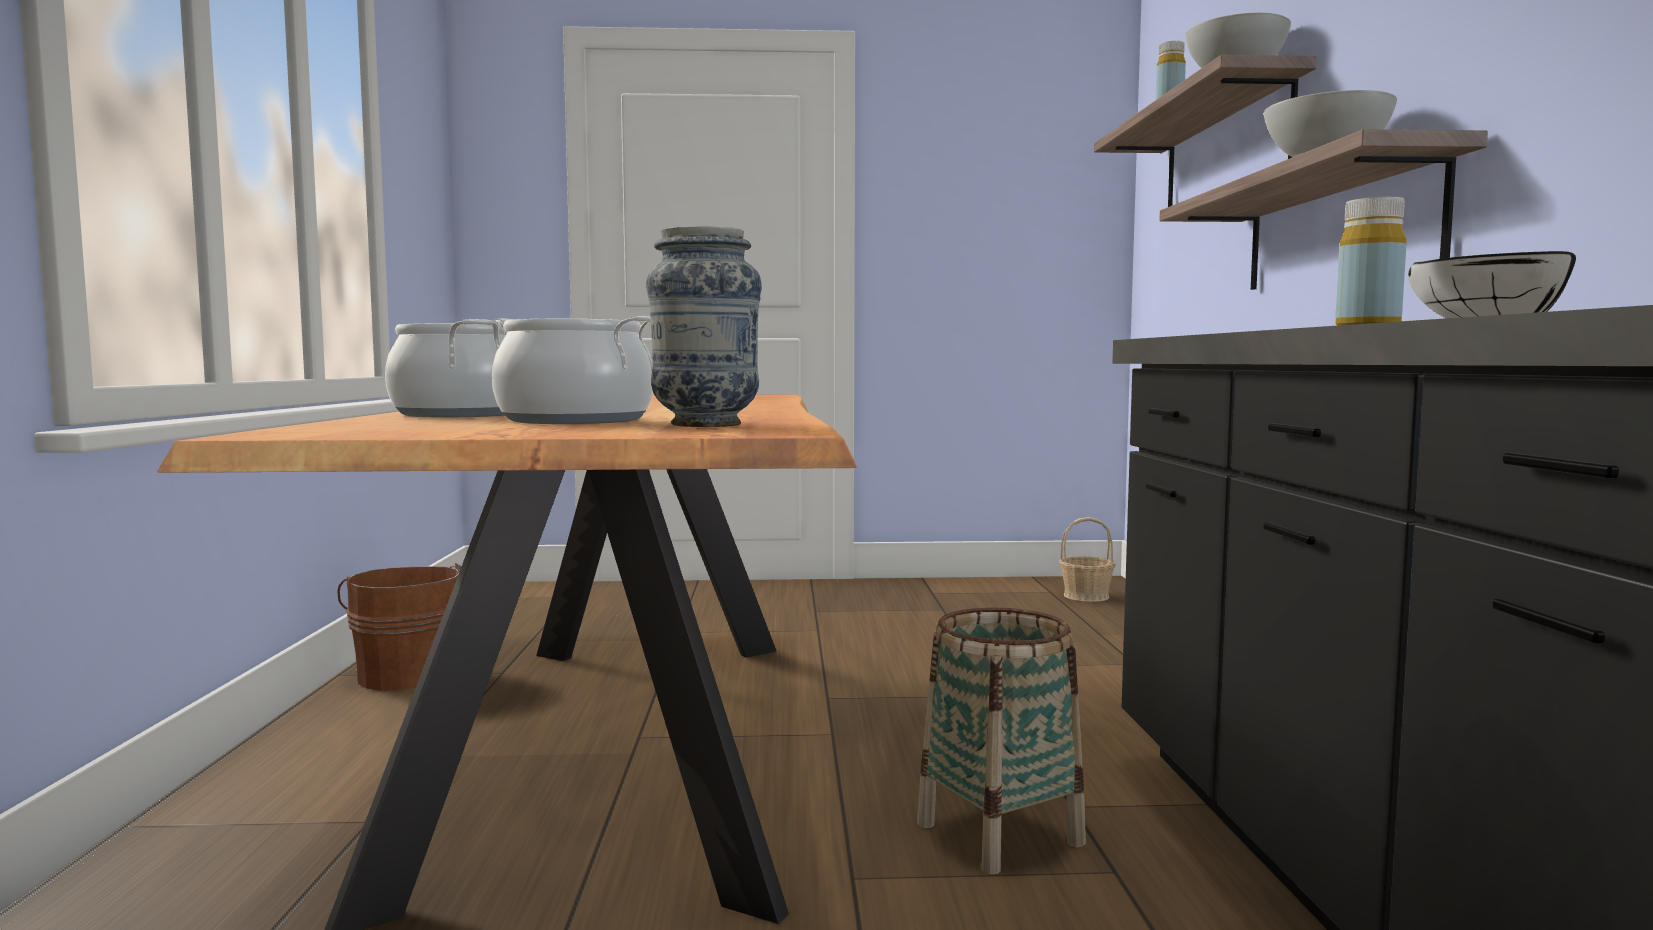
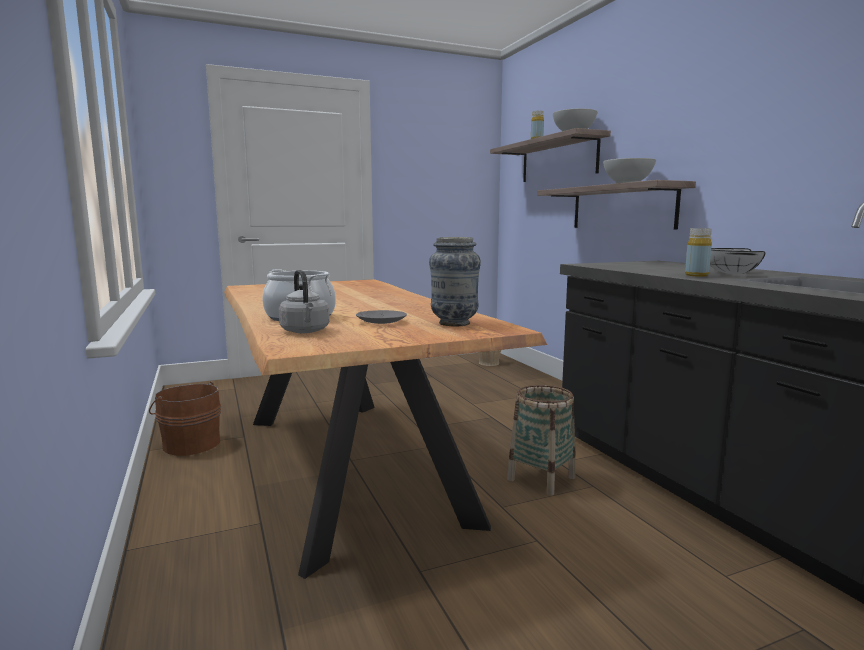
camera: 20 degrees left, 5 degrees up
cooking pot [492,316,653,424] -> grey plate [356,310,407,324]
none -> grey kettle [279,270,330,333]

